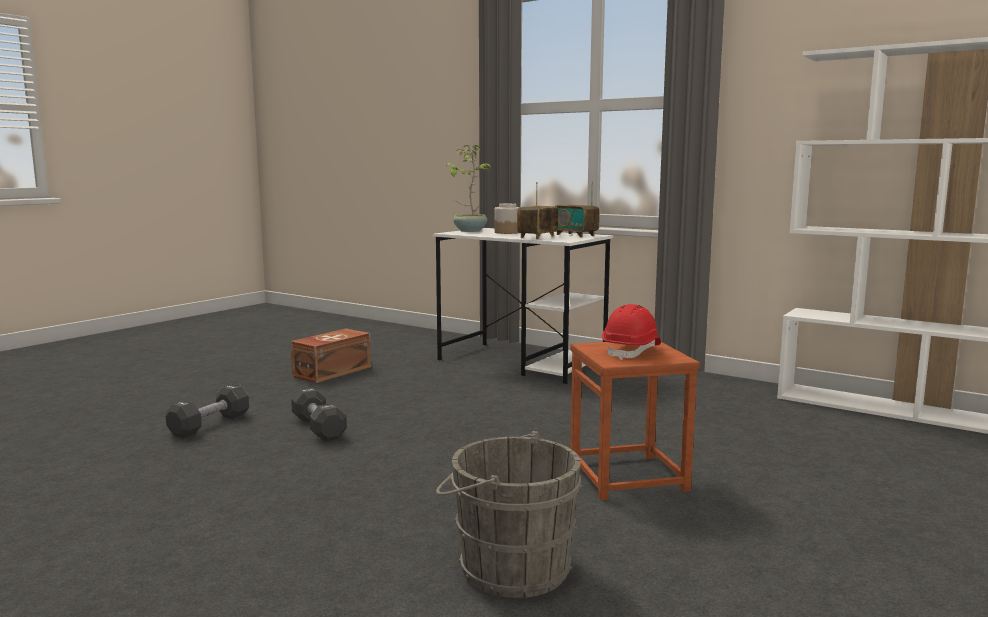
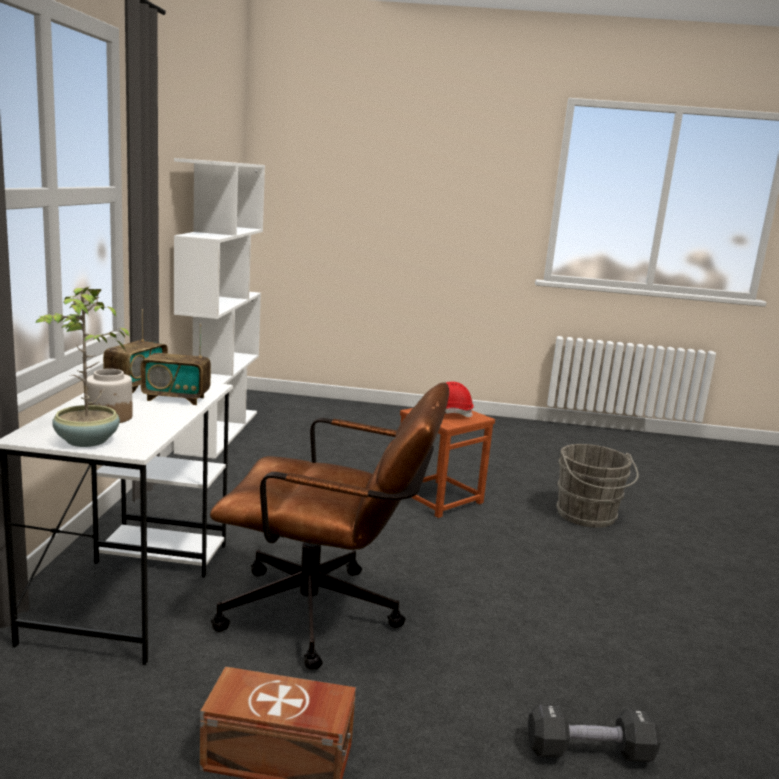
camera: 120 degrees left, 5 degrees up
black dumbbell [291,387,347,441] -> none
none -> brown office chair [210,382,449,670]

